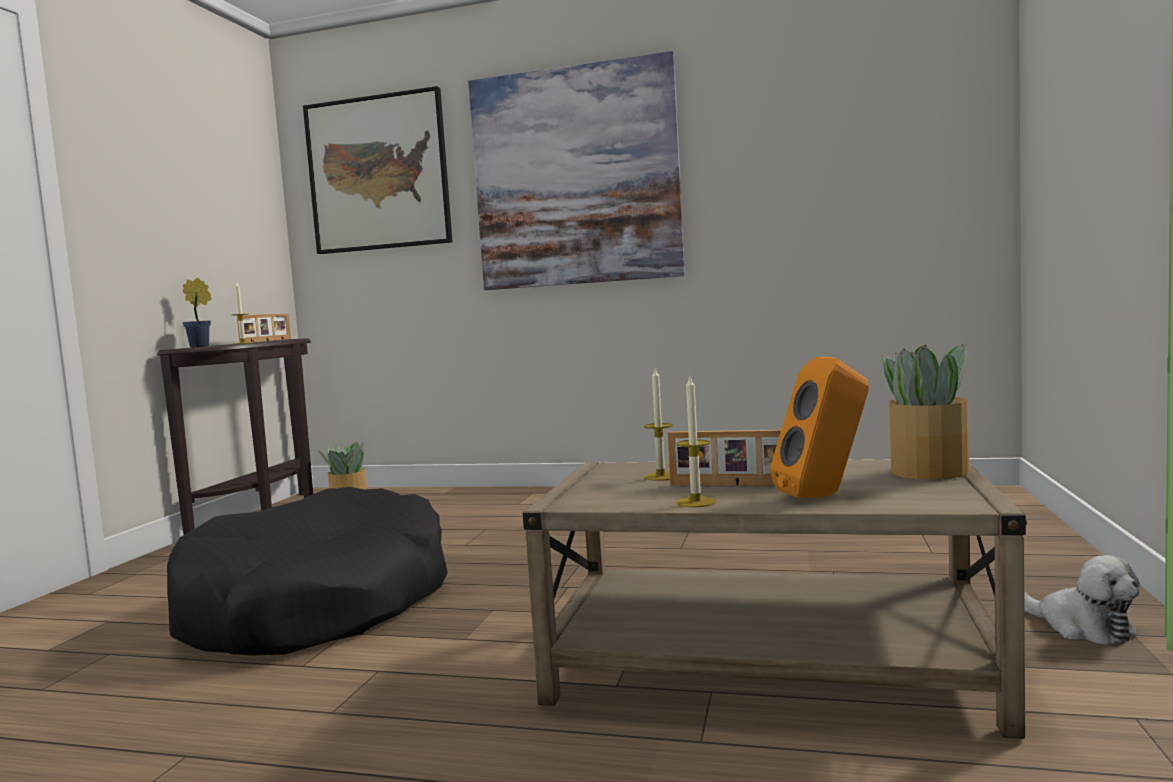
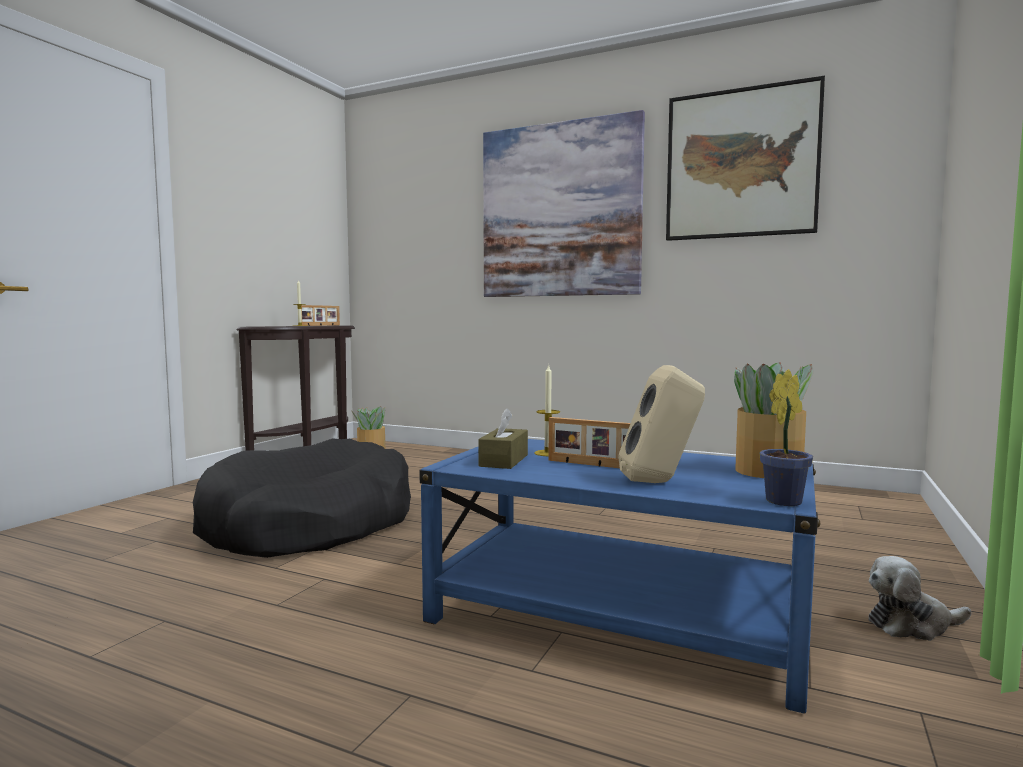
camera: 10 degrees right, 0 degrees up
potted plant [182,278,212,347] -> potted plant moved to [760,369,813,506]
picture [303,86,453,254] -> picture moved to [666,76,825,241]
beige coffee table [523,459,1027,739] -> blue coffee table [419,439,820,714]
candle [676,377,716,507] -> none
orange speaker [770,357,869,498] -> beige speaker [618,365,705,483]
plush toy [1024,555,1140,645] -> plush toy turned 105 degrees clockwise [869,556,971,641]
none -> brown tissue box [478,408,528,469]

